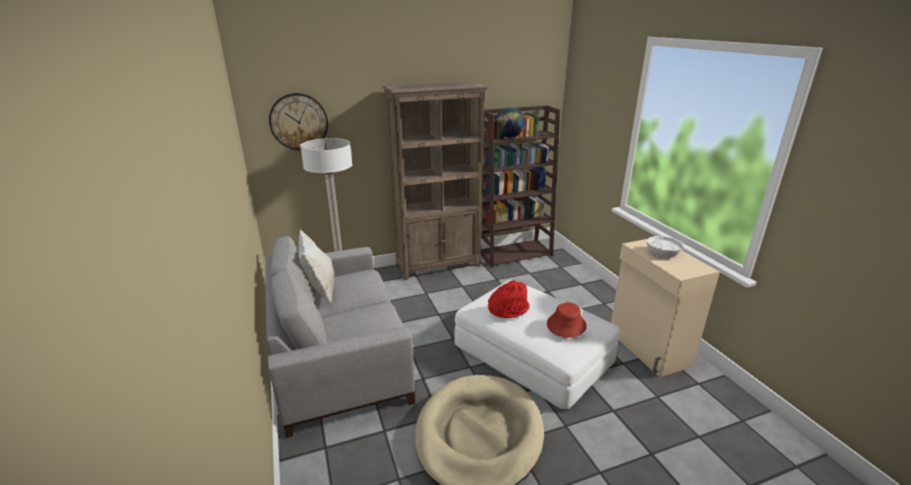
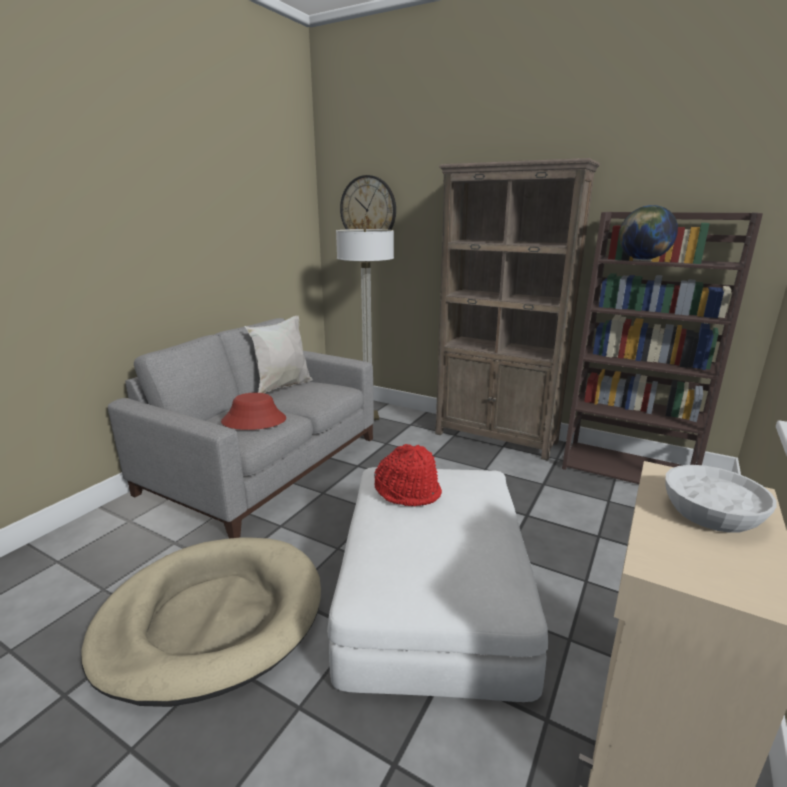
camera: 50 degrees right, 5 degrees down
red hat [547,302,587,338] -> red hat moved to [221,393,286,430]

